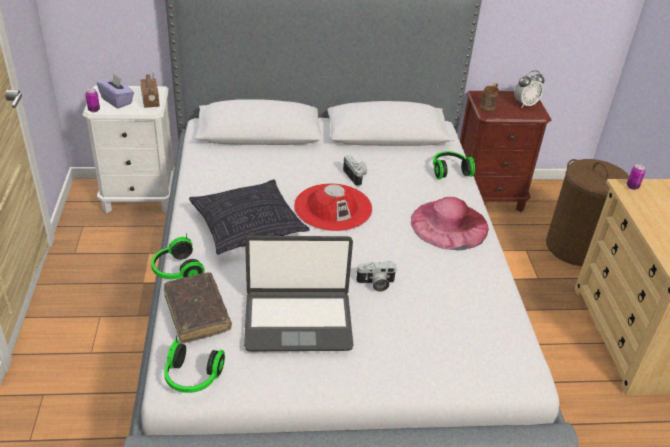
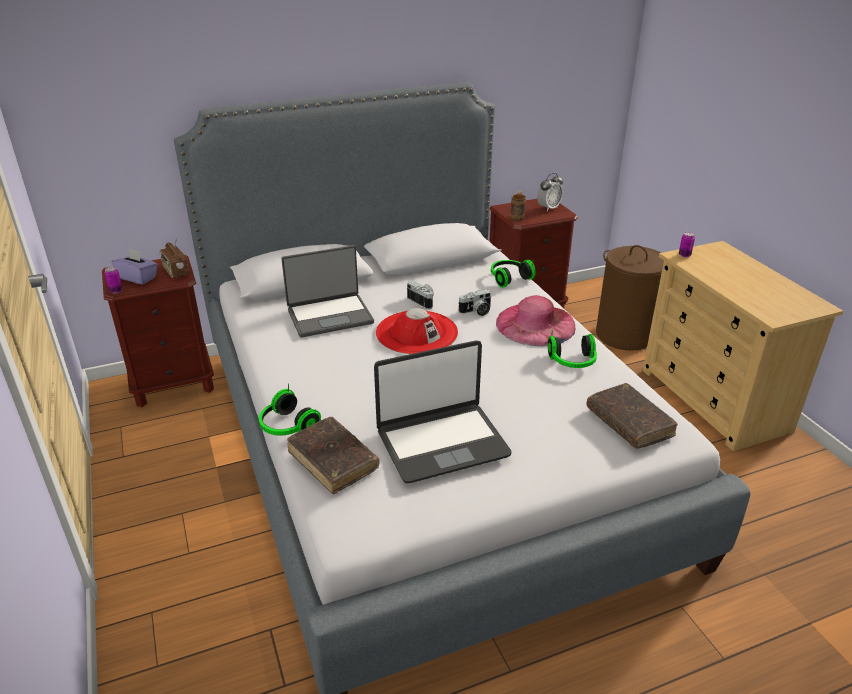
camera: 15 degrees left, 5 degrees down
white nightstand [82,85,175,213] -> brown nightstand [102,255,214,407]
headphones [164,335,225,393] -> headphones moved to [548,330,597,368]
pillow [189,179,310,254] -> none
camera [356,261,397,292] -> camera moved to [458,289,491,316]
none -> laptop [281,245,374,338]
none -> brown book [586,383,678,449]

